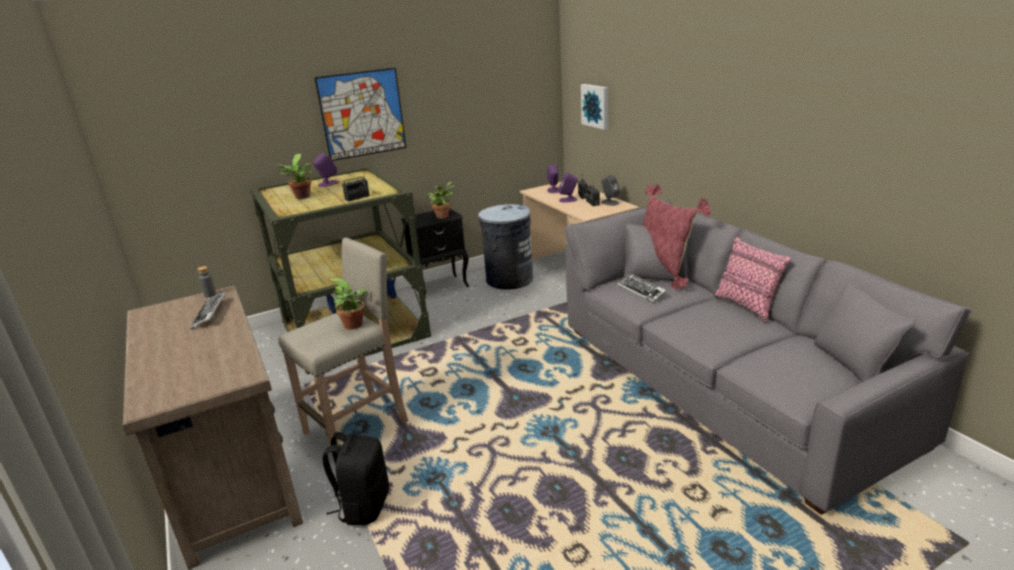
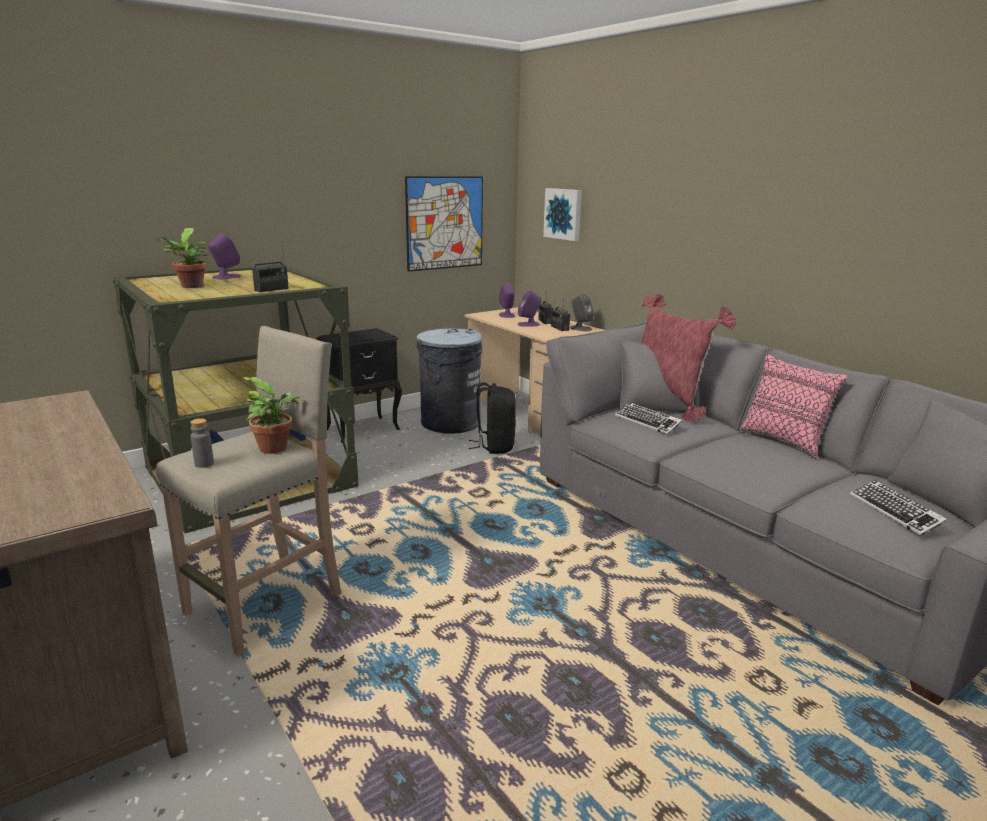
camera: 10 degrees left, 5 degrees down
keyboard [190,291,226,330] -> keyboard moved to [850,480,948,536]
grey bottle [197,266,216,297] -> grey bottle moved to [190,419,214,468]
picture [314,68,406,161] -> picture moved to [405,176,483,272]
black backpack [322,432,389,525] -> black backpack moved to [469,382,516,454]
potted plant [427,182,455,219] -> none

